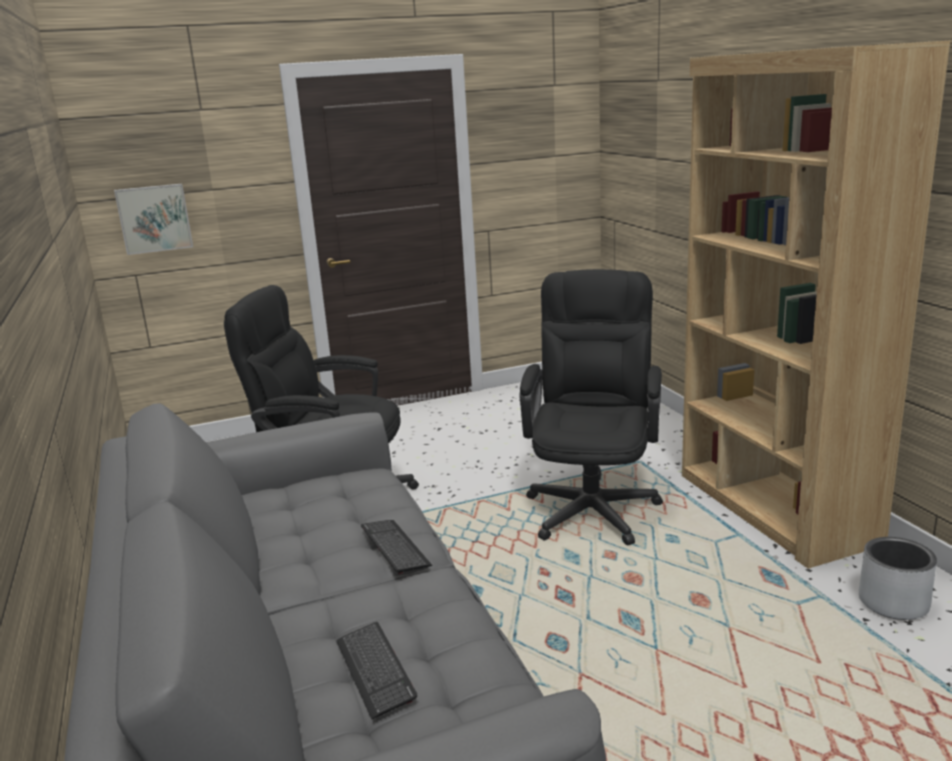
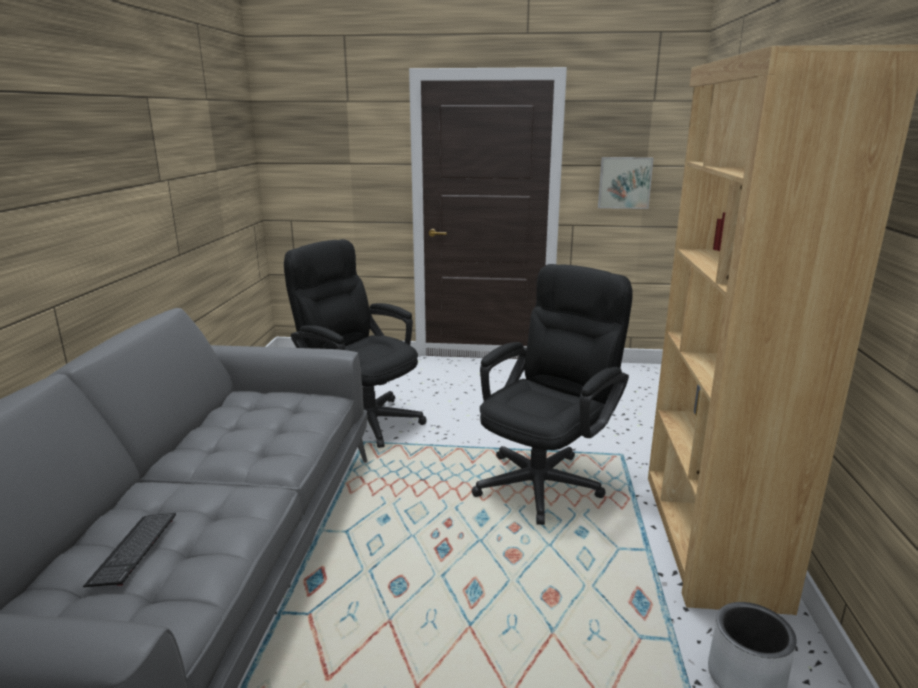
camera: 25 degrees right, 0 degrees up
picture [114,184,193,255] -> picture moved to [598,157,654,209]
keyboard [361,520,432,574] -> none

